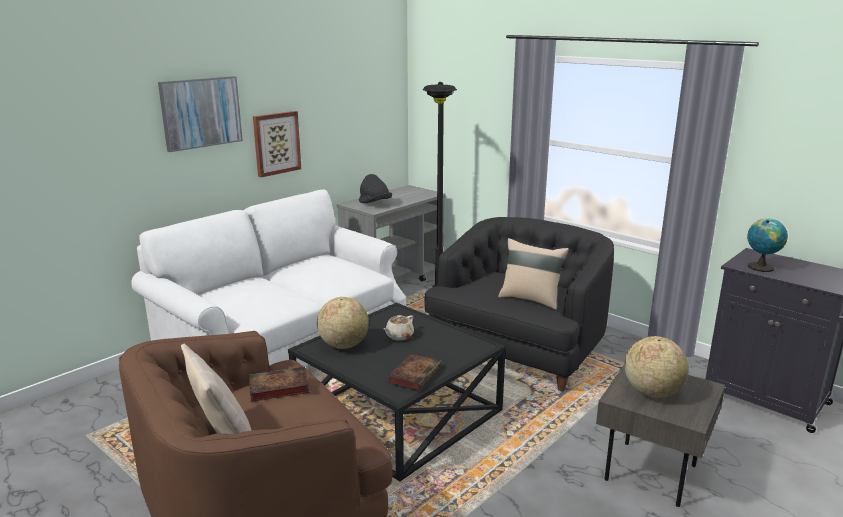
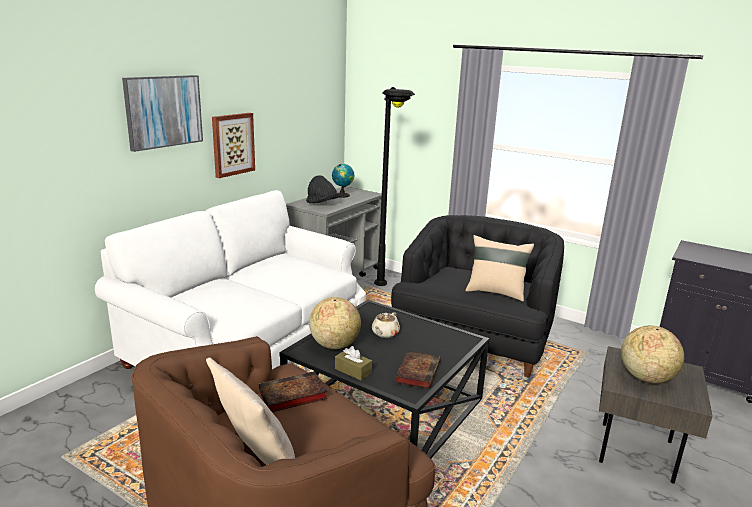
camera: 10 degrees left, 0 degrees up
globe [747,219,788,272] -> globe moved to [332,164,354,198]
none -> brown tissue box [335,346,372,380]

